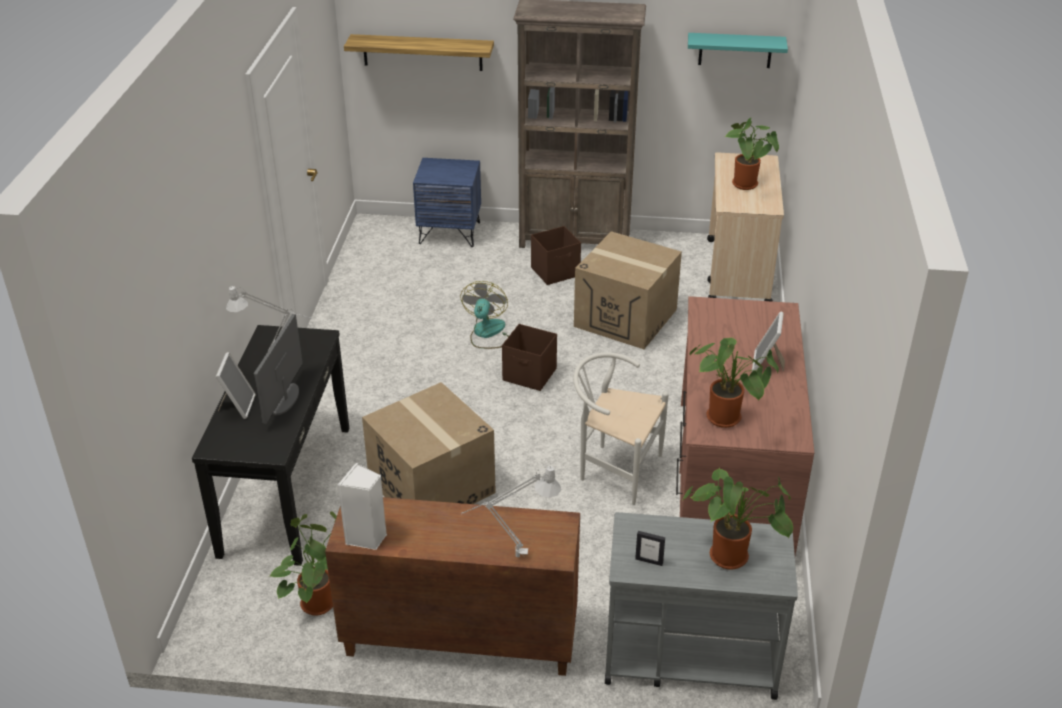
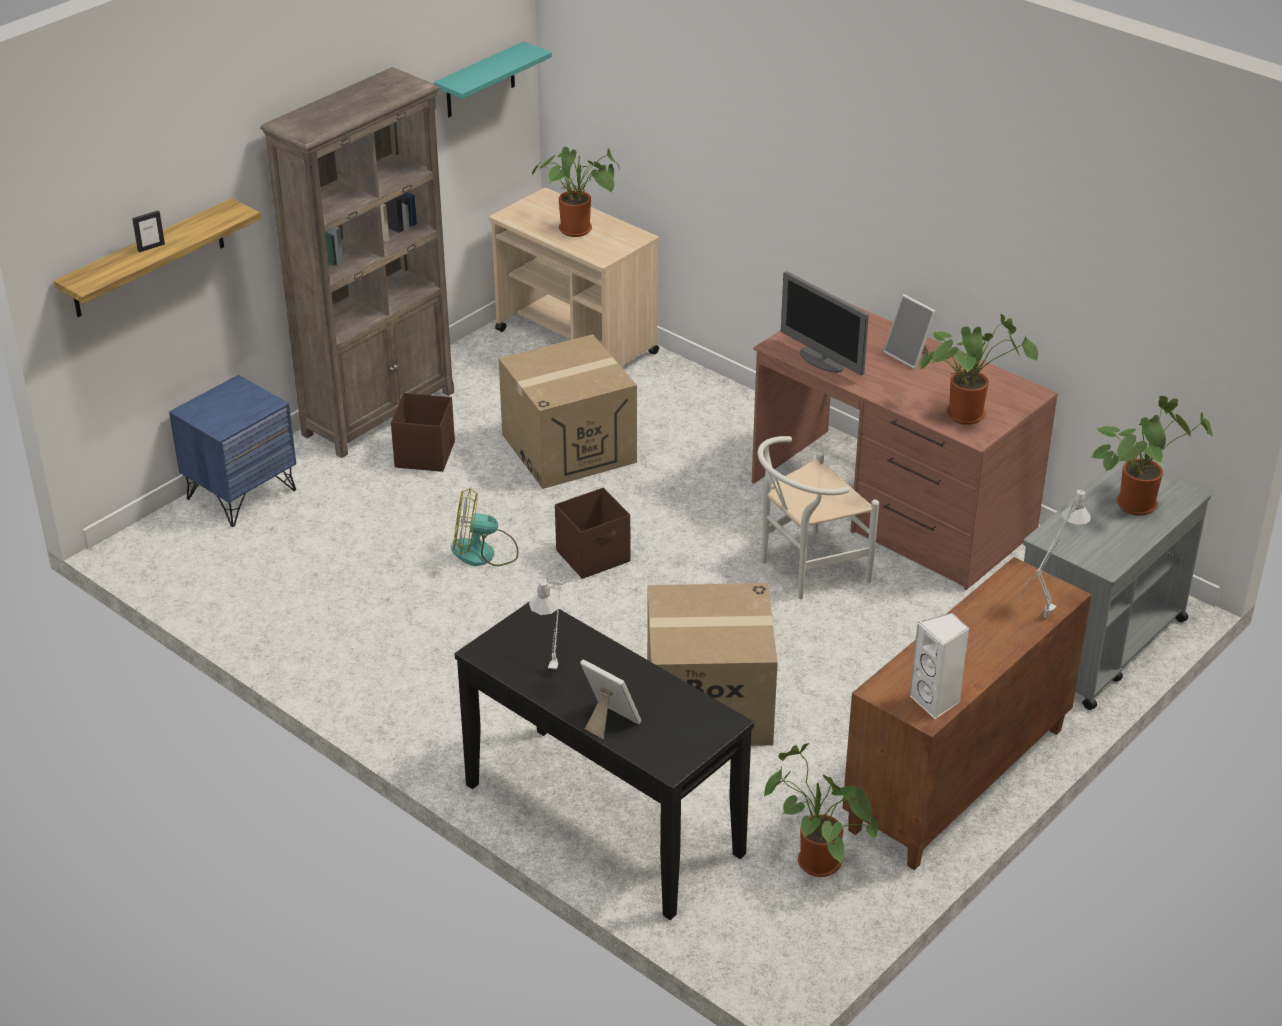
camera: 55 degrees left, 0 degrees up
monitor [254,314,303,424] -> monitor moved to [781,271,869,375]
fan [460,281,509,349] -> fan turned 45 degrees counterclockwise [451,488,519,566]
picture frame [635,531,665,566] -> picture frame moved to [132,211,165,253]

